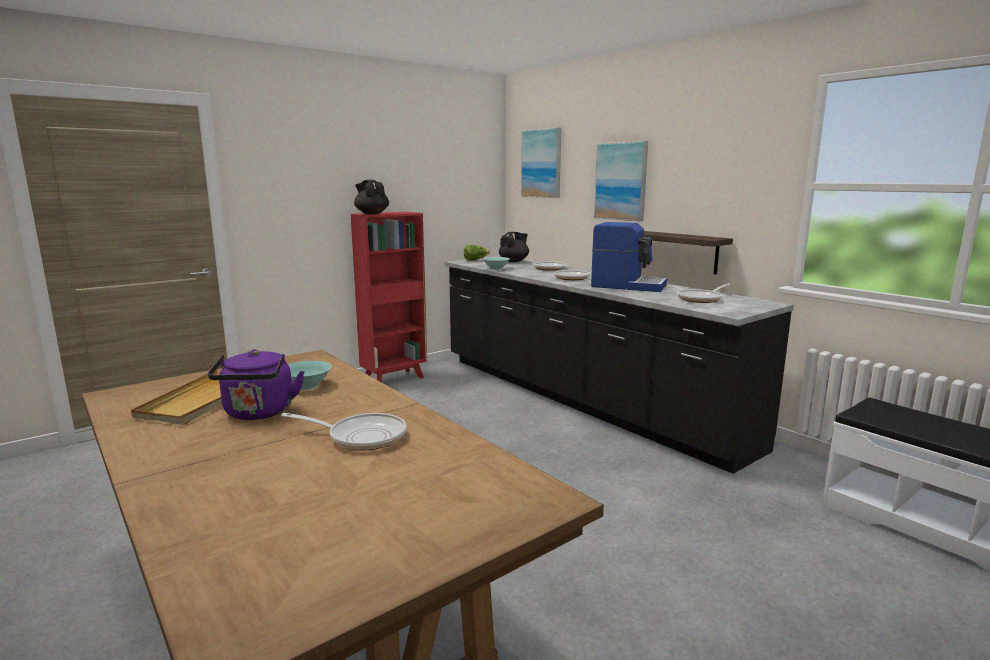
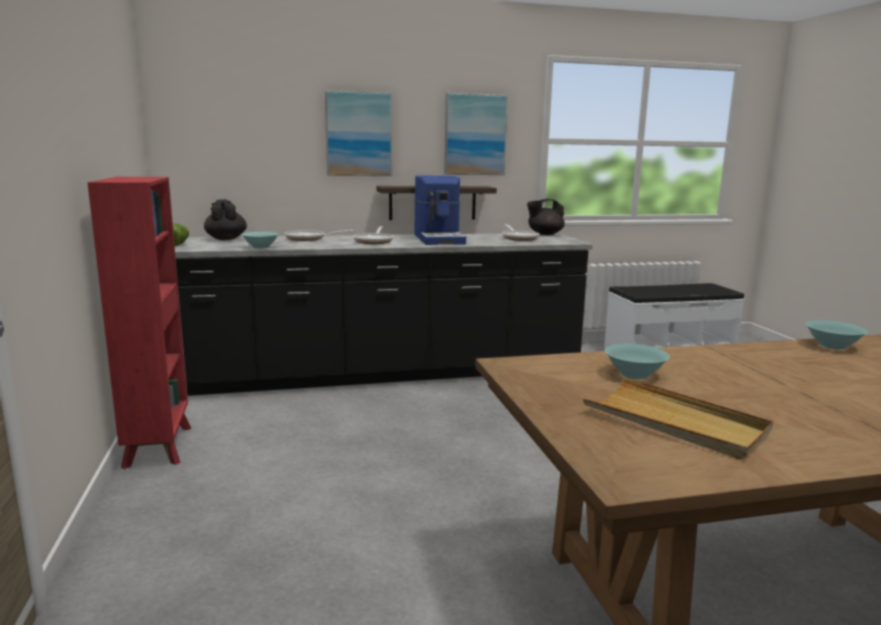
camera: 65 degrees left, 0 degrees up
purple kettle [208,349,305,420] -> none
frying pan [281,413,406,451] -> none
black teapot [354,180,389,214] -> black teapot moved to [527,199,565,235]
picture [521,127,561,198] -> picture moved to [444,93,508,175]
coffee machine [591,222,667,292] -> coffee machine turned 120 degrees clockwise [414,175,466,245]
none -> turquoise bowl [806,320,868,350]

